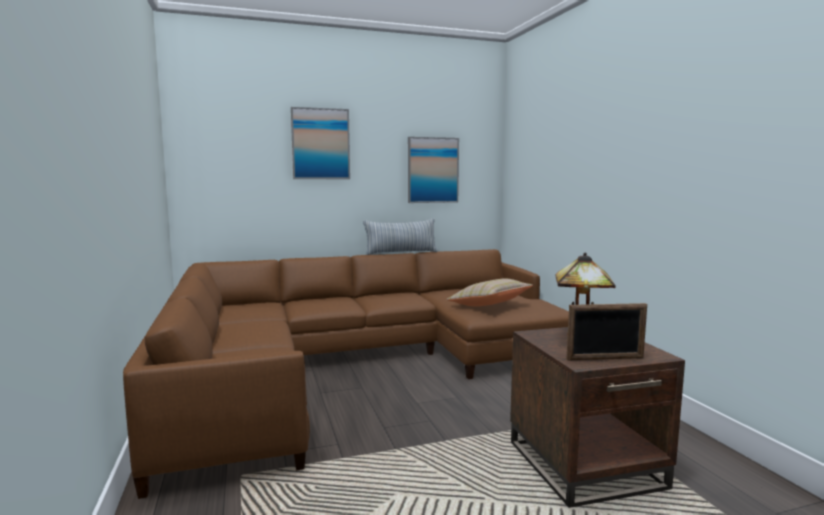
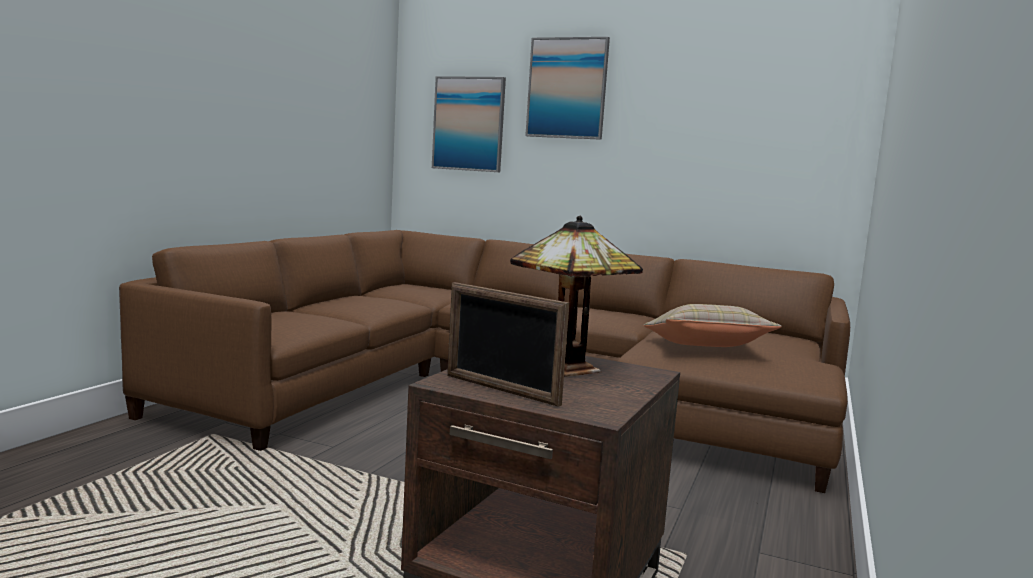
camera: 40 degrees right, 0 degrees up
pillow [363,218,437,255] -> none
picture [408,137,459,203] -> picture moved to [432,76,506,172]

